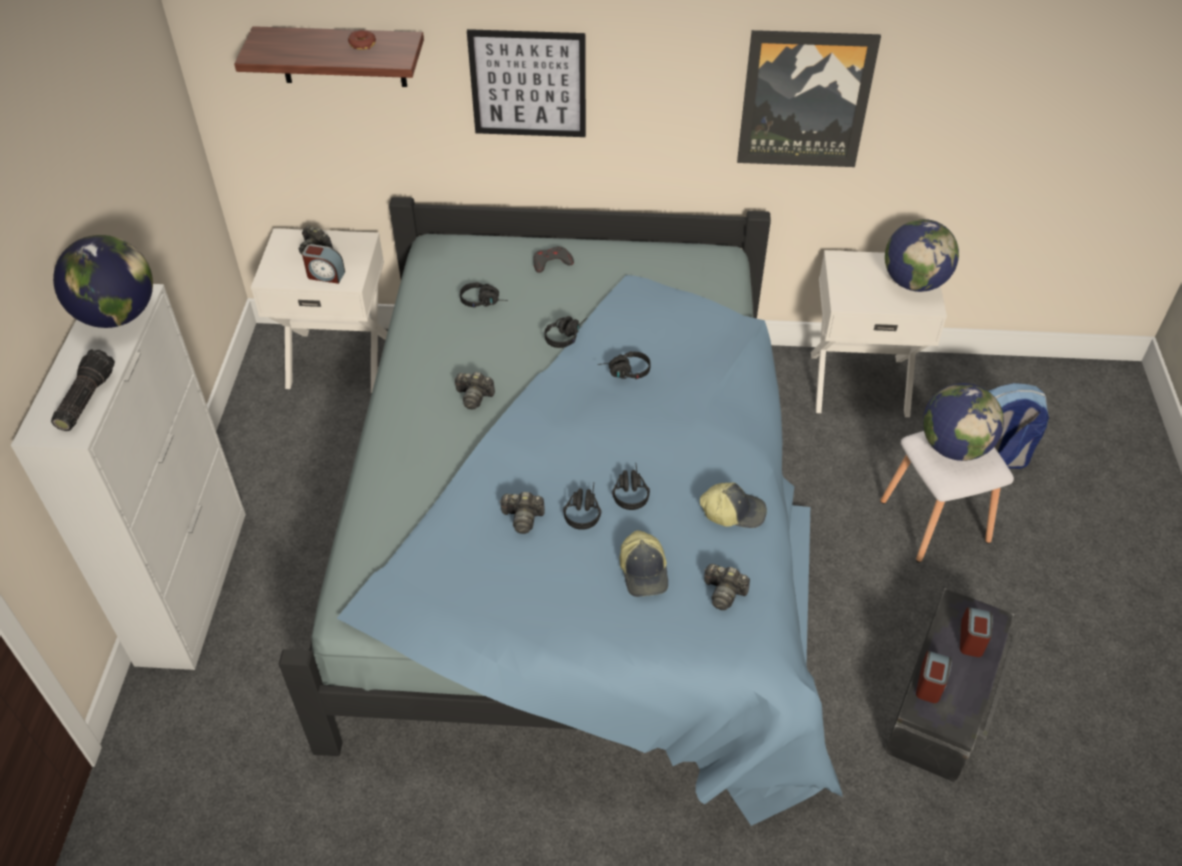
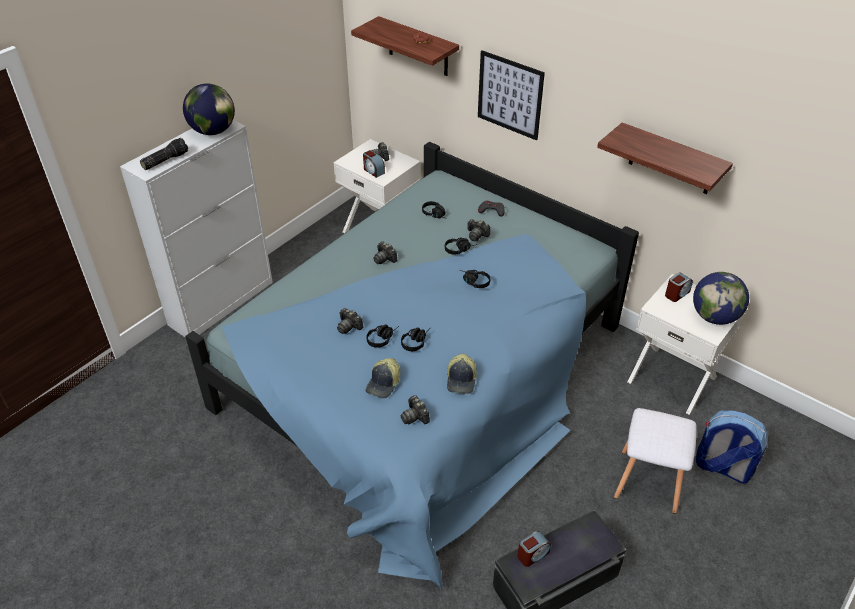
camera: 35 degrees right, 5 degrees down
cap [700,482,767,528] -> cap turned 60 degrees clockwise [447,354,477,394]
picture [737,30,881,167] -> shelf [597,122,733,194]
globe [923,383,1004,461] -> none
alarm clock [960,607,993,657] -> alarm clock moved to [665,273,693,302]
none -> camera [467,219,490,241]

